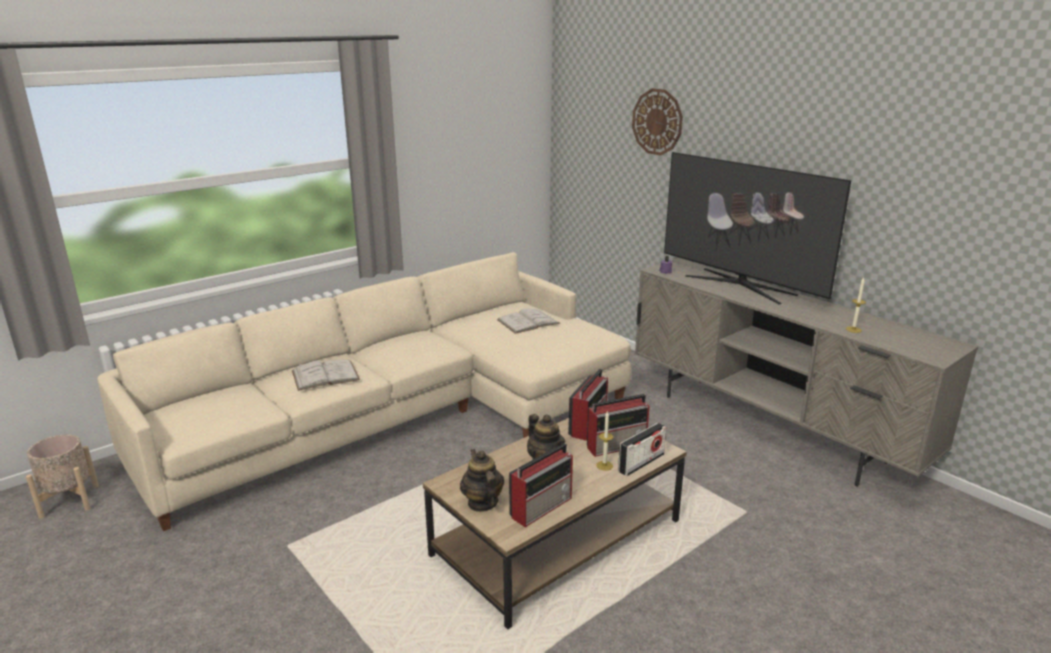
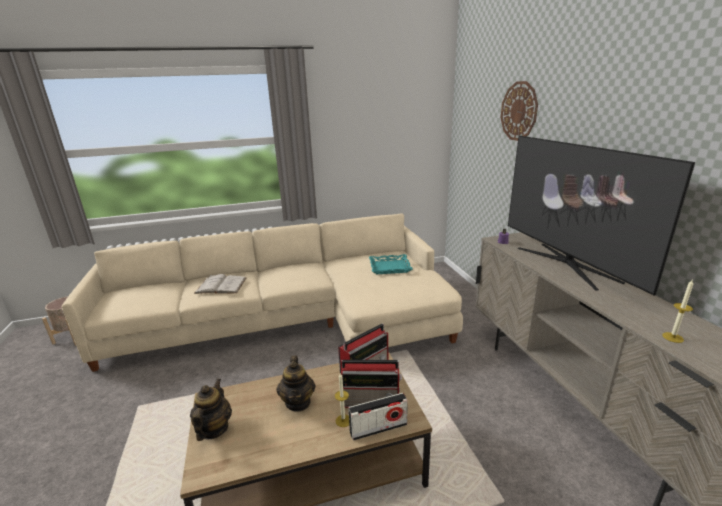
camera: 25 degrees right, 0 degrees up
white book [497,308,560,334] -> turquoise tray [369,254,413,274]
radio [509,443,573,527] -> none

